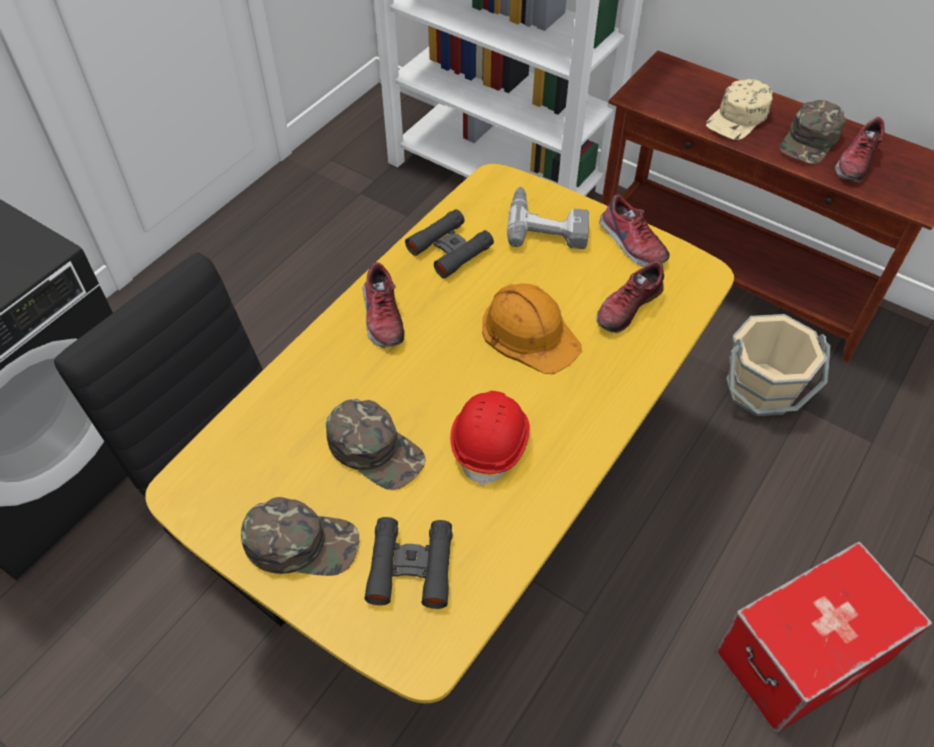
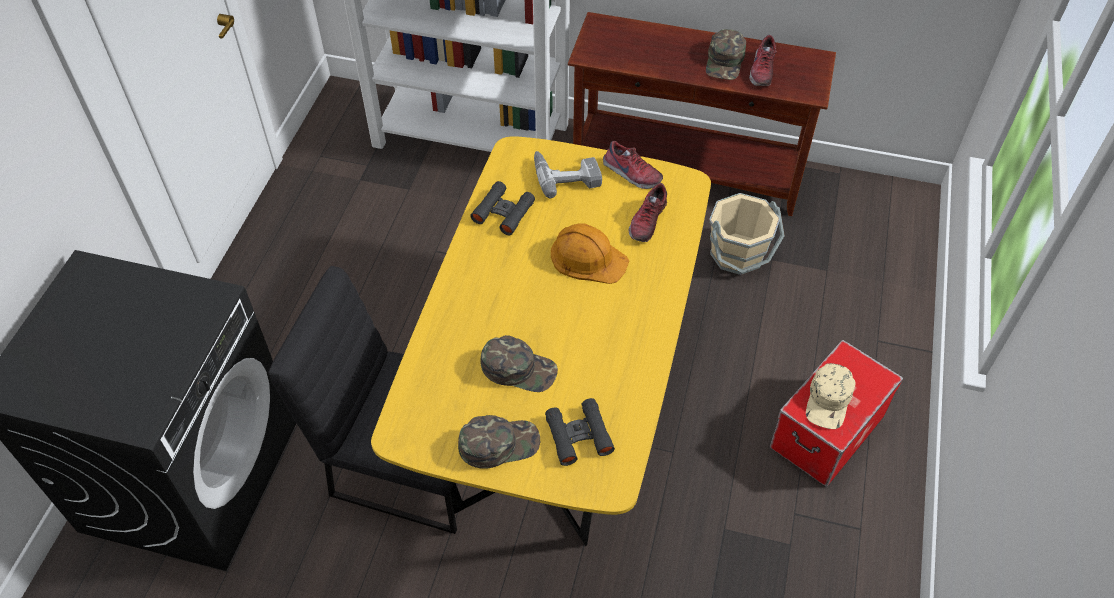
camera: 20 degrees left, 0 degrees up
shoe [362,262,404,348] -> none
red hard hat [450,391,530,486] -> none
beige cap [706,79,773,140] -> beige cap moved to [806,363,855,429]

